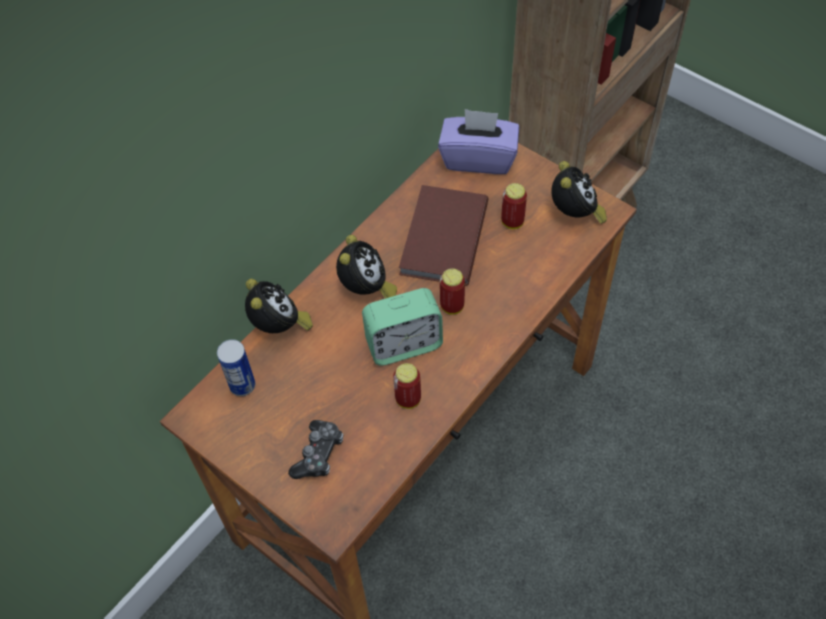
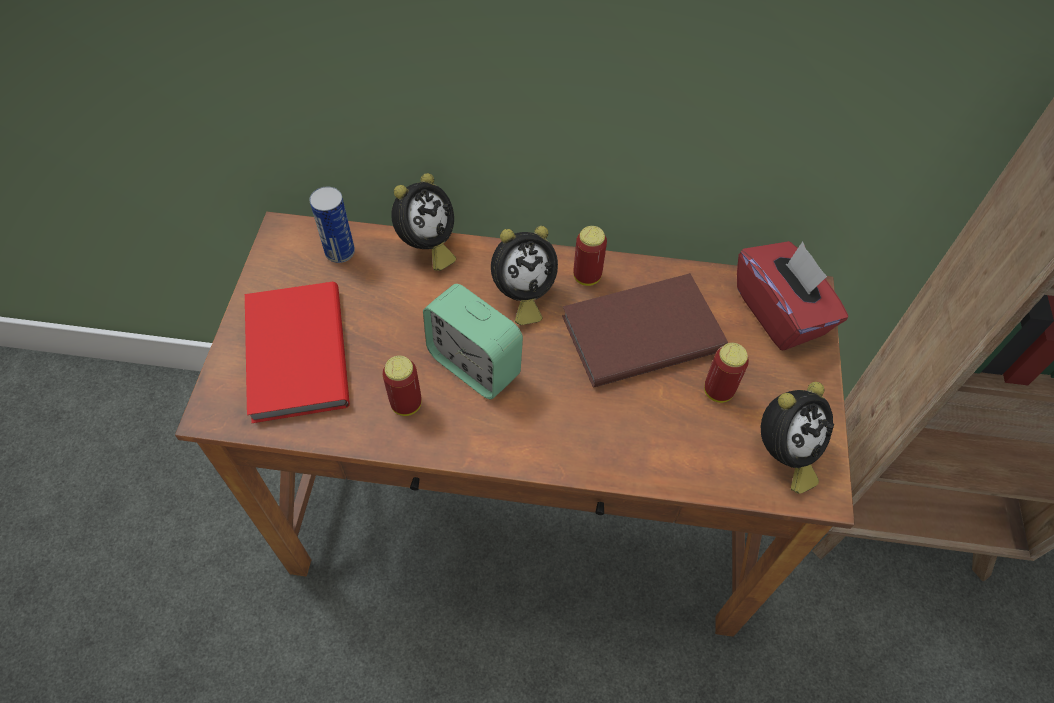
camera: 55 degrees right, 0 degrees up
game controller [288,420,343,479] -> red book [245,282,350,423]
purple tissue box [438,109,519,174] -> red tissue box [737,241,848,351]
can [440,268,465,315] -> can moved to [573,226,607,286]

